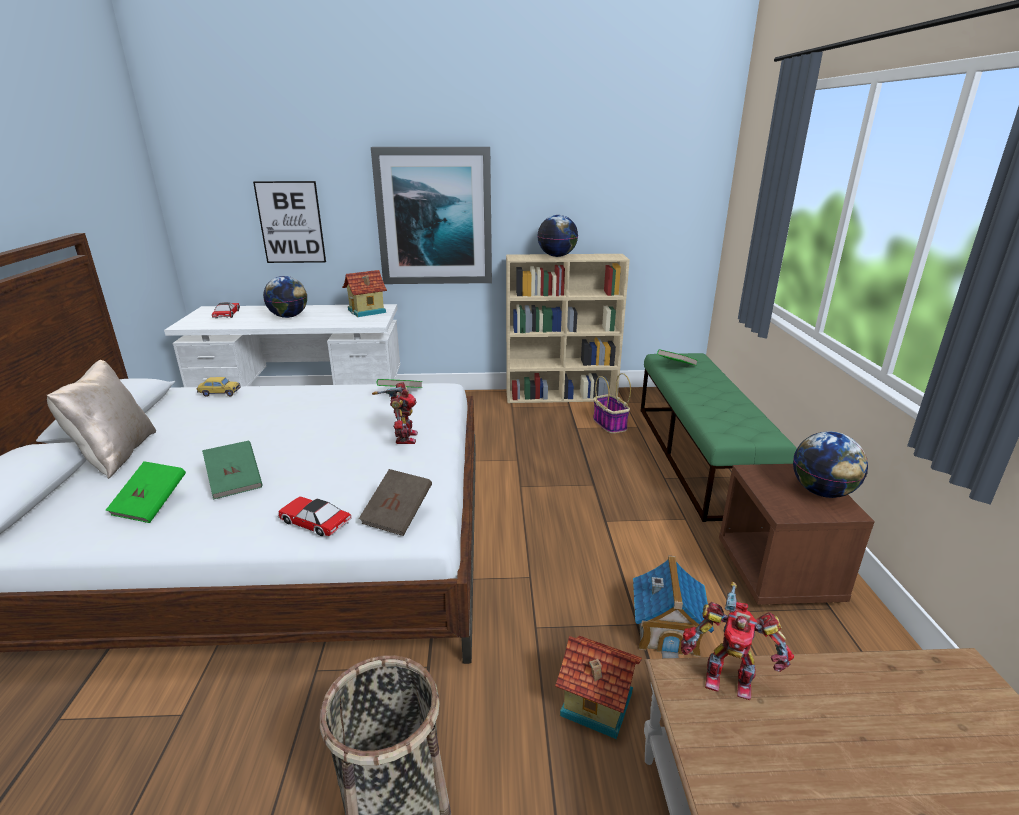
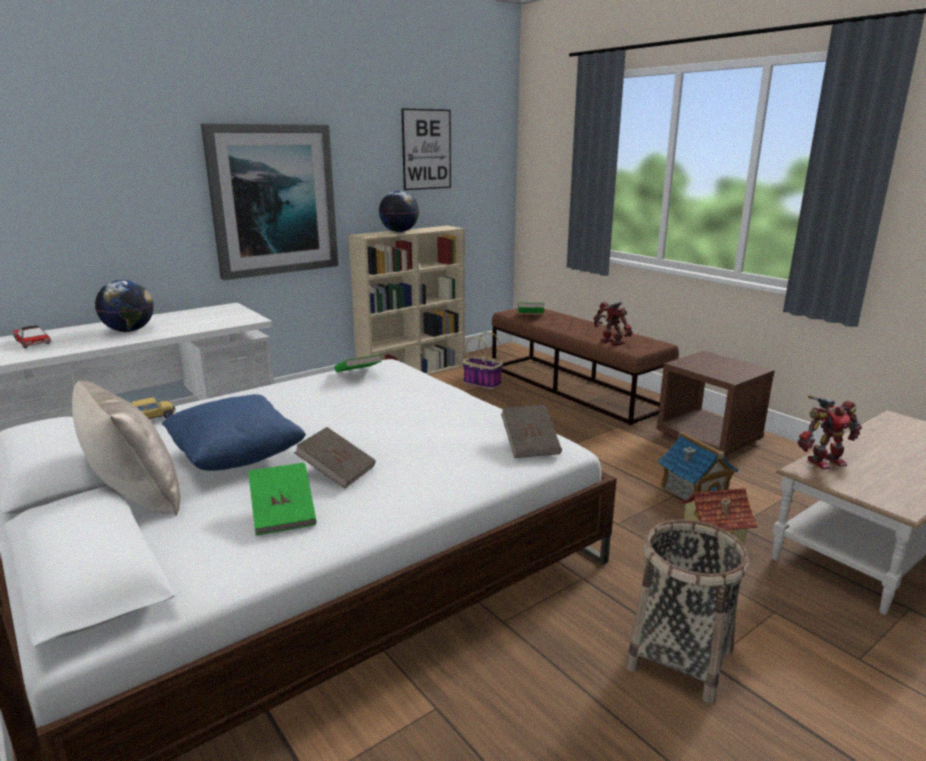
camera: 35 degrees left, 5 degrees down
green book [202,441,263,500] -> brown book [294,427,376,489]
picture [253,181,326,263] -> picture moved to [401,108,451,190]
toy car [278,496,352,536] -> none
toy house [342,270,387,317] -> none
toy robot [372,382,418,444] -> toy robot moved to [593,301,632,346]
green bench [640,353,797,522] -> brown bench [492,308,679,425]
globe [793,432,868,498] -> none
none -> blue pillow [162,394,306,471]

